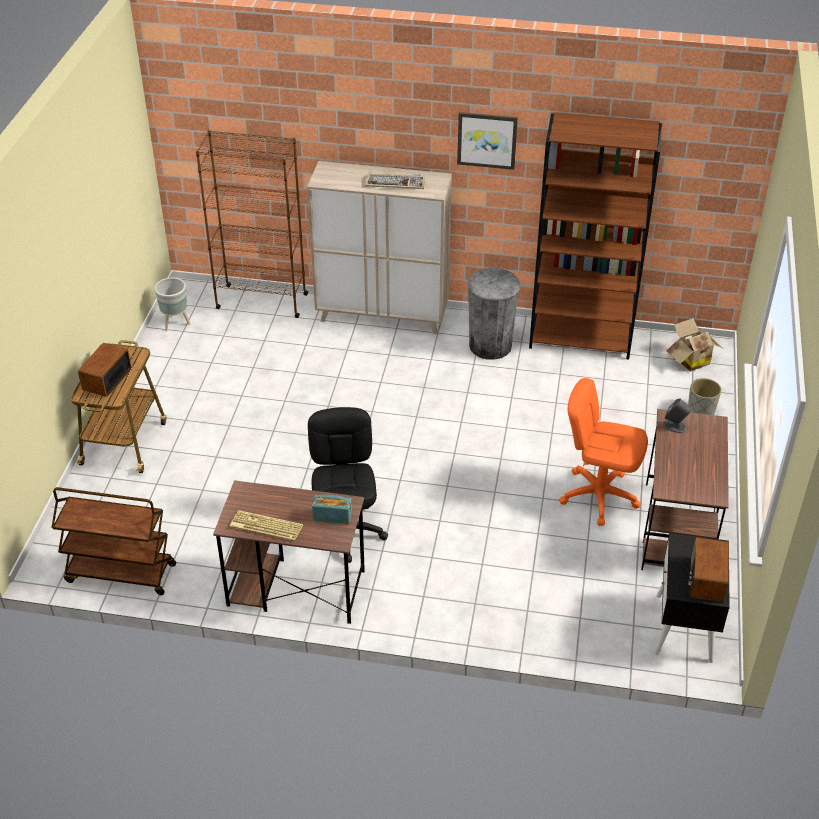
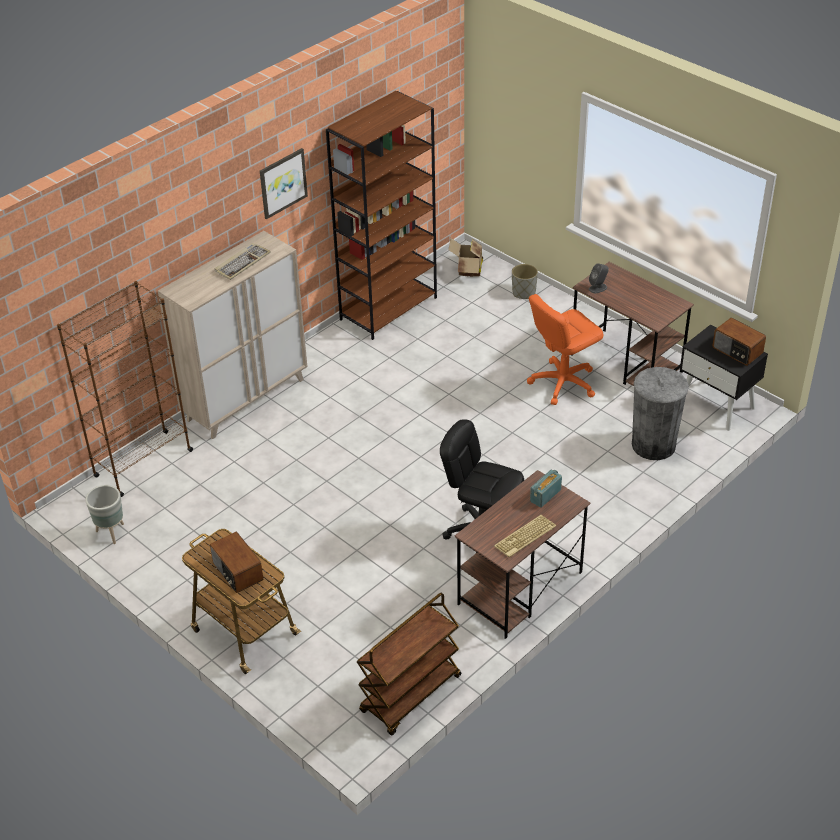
camera: 55 degrees left, 0 degrees up
grey trash can [467,268,521,360] -> grey trash can moved to [632,367,689,460]

